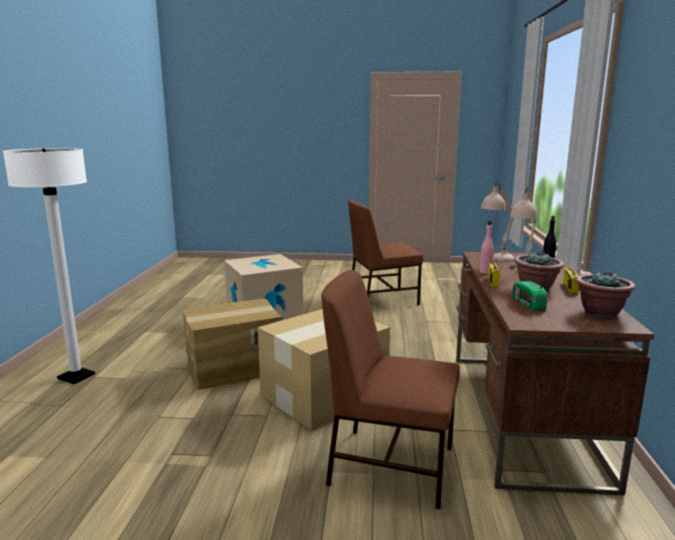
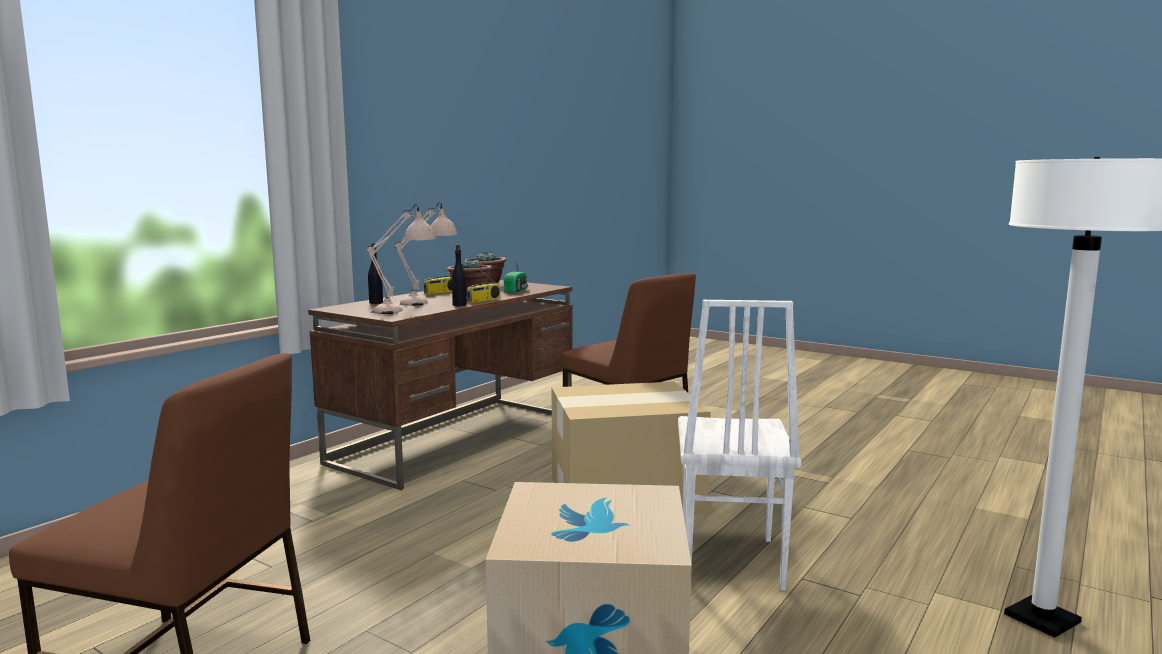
camera: 150 degrees left, 5 degrees down
cardboard box [183,298,283,390] -> white chair [678,300,801,590]
pink bottle [480,220,494,273] -> black bottle [451,245,467,306]

